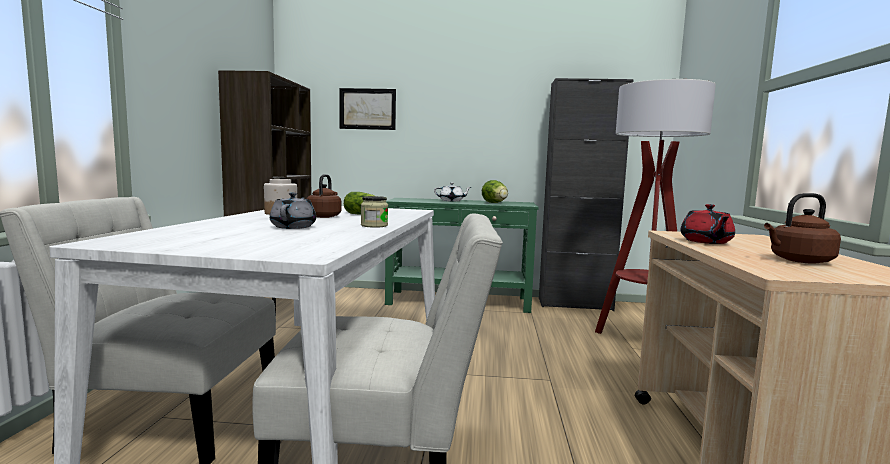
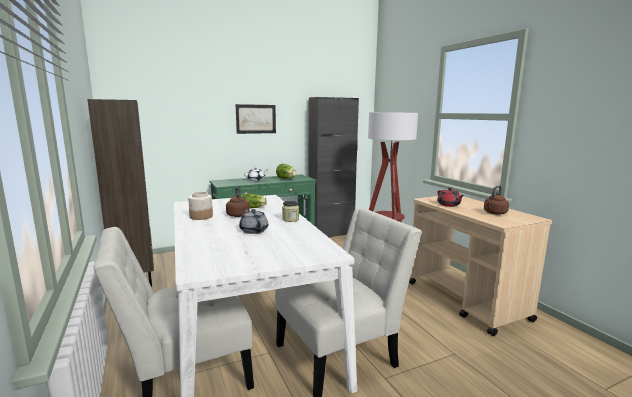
camera: 30 degrees left, 5 degrees up
picture [339,88,396,130] -> picture moved to [236,104,276,134]

